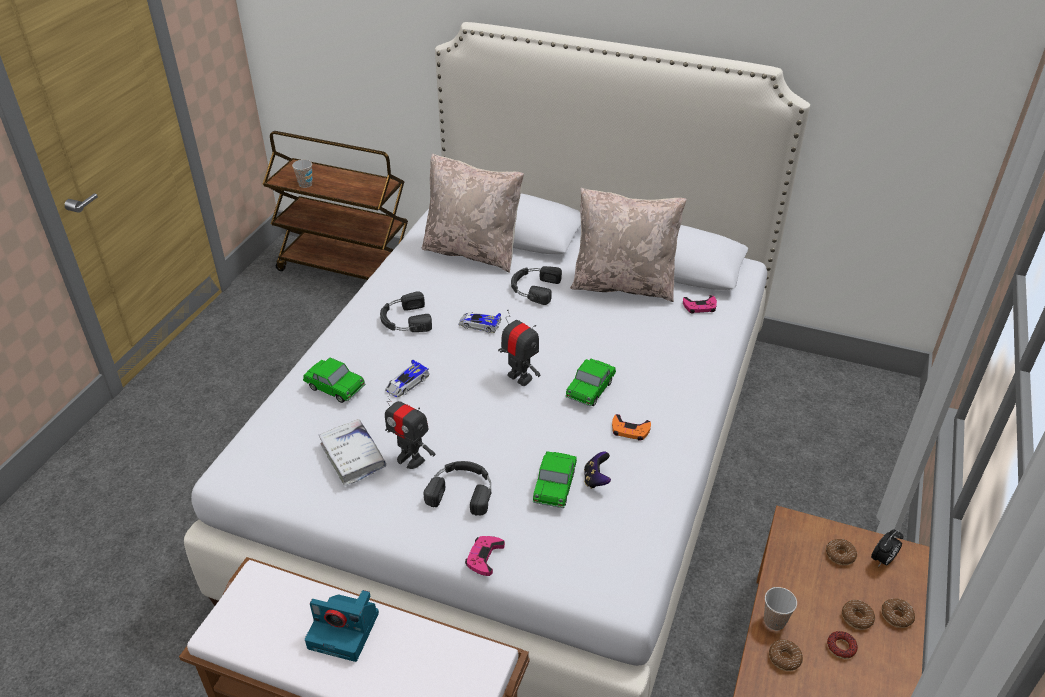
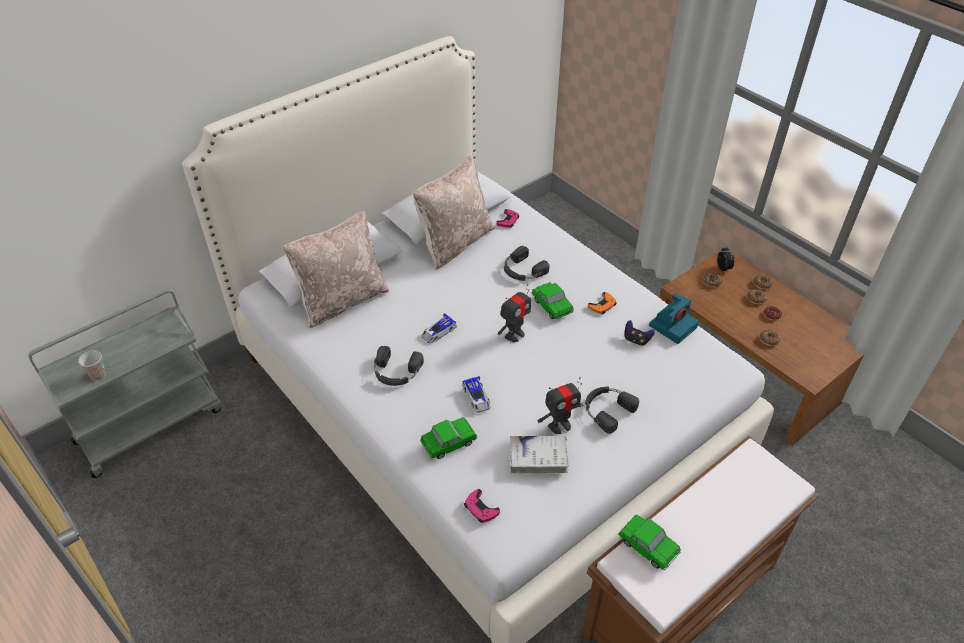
camera: 60 degrees left, 5 degrees up
brown cart [262,131,408,280] -> grey cart [28,289,222,478]
camera [305,590,379,662] -> camera moved to [649,293,699,344]
pink game controller [465,536,505,576] -> pink game controller moved to [464,489,500,523]
toy robot [498,309,540,386] -> toy robot turned 150 degrees clockwise [498,284,531,342]
black headphones [511,266,562,305] -> black headphones moved to [504,246,549,281]
toy car [533,451,577,508] -> toy car moved to [618,514,681,570]
cup [764,587,797,630] -> none

